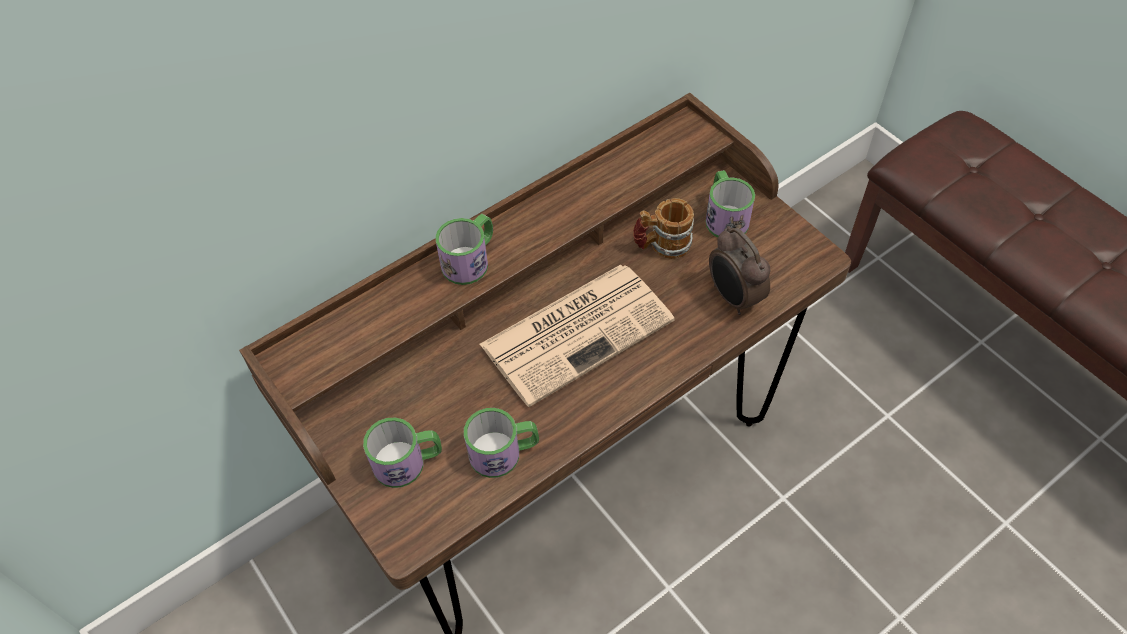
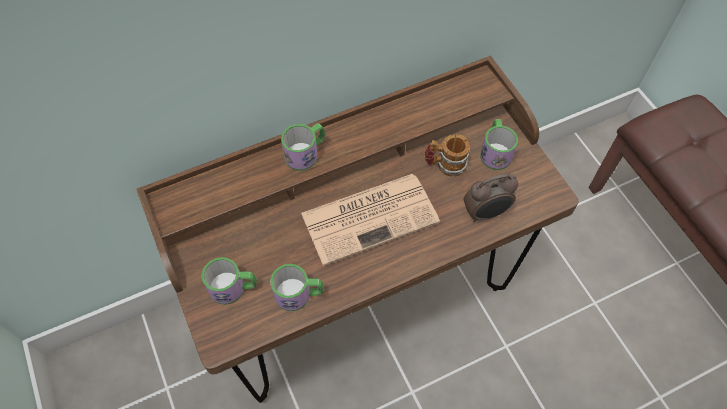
camera: 10 degrees right, 5 degrees up
alarm clock [709,226,770,315] -> alarm clock turned 90 degrees counterclockwise [464,173,518,223]

